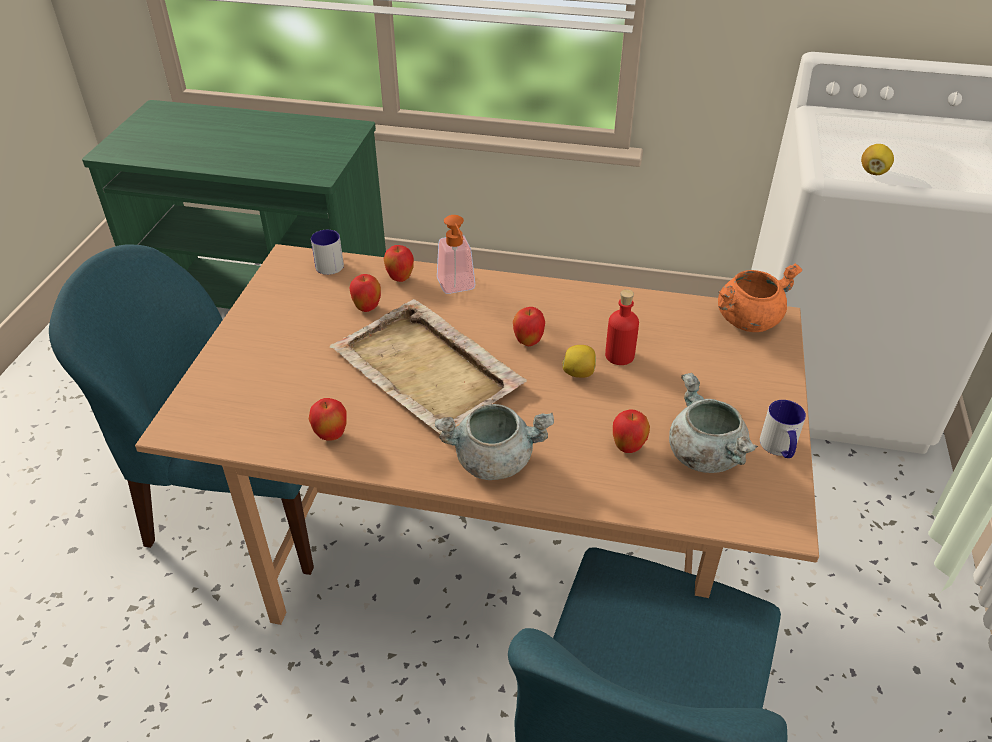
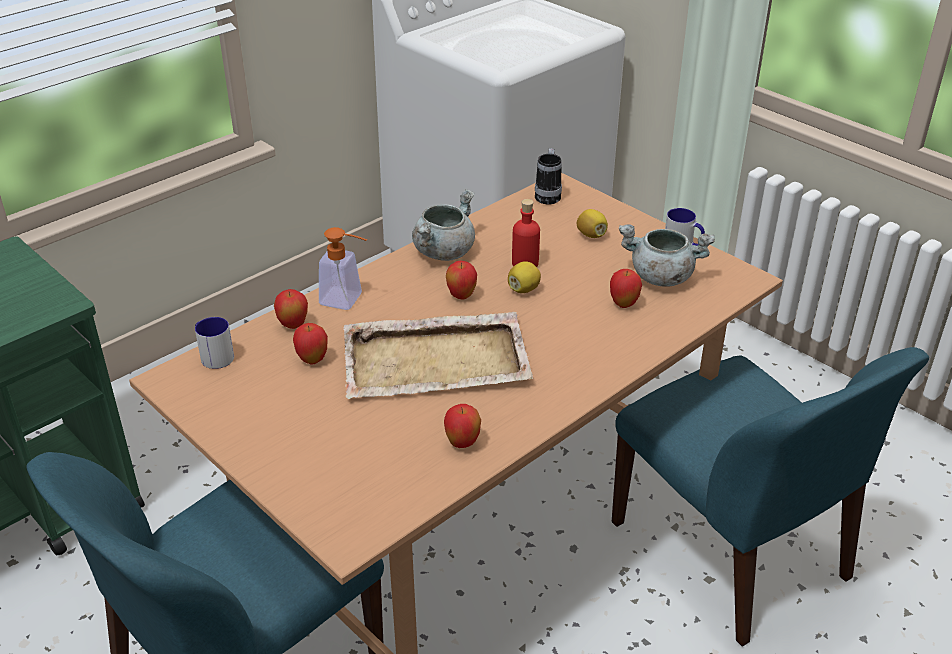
camera: 55 degrees left, 5 degrees down
grey cooking pot [435,404,554,480] -> grey cooking pot moved to [412,189,475,261]
orange cooking pot [718,263,802,332] -> mug [535,148,562,204]
lemon [861,144,894,175] -> lemon moved to [577,209,608,238]

